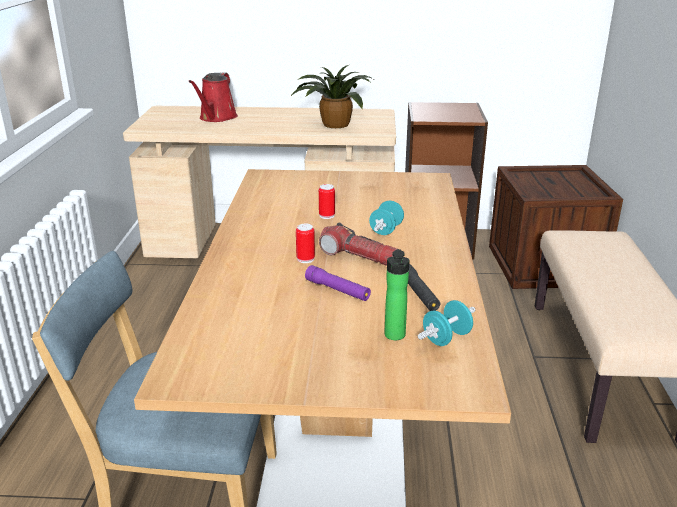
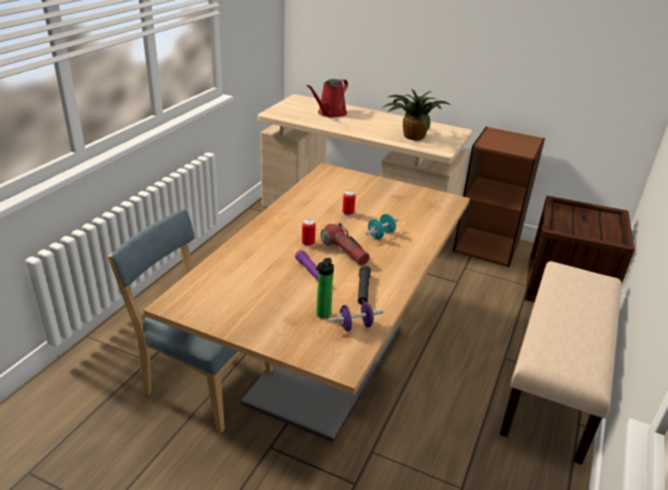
camera: 20 degrees right, 5 degrees up
turquoise dumbbell [418,300,475,346] -> purple dumbbell [329,302,383,331]

